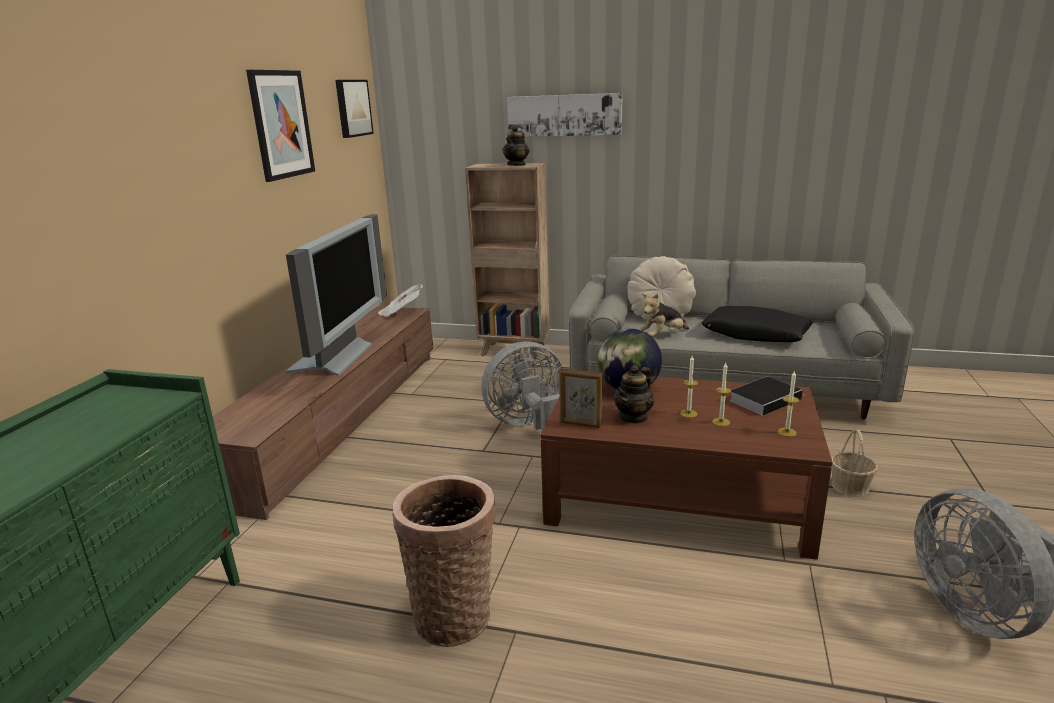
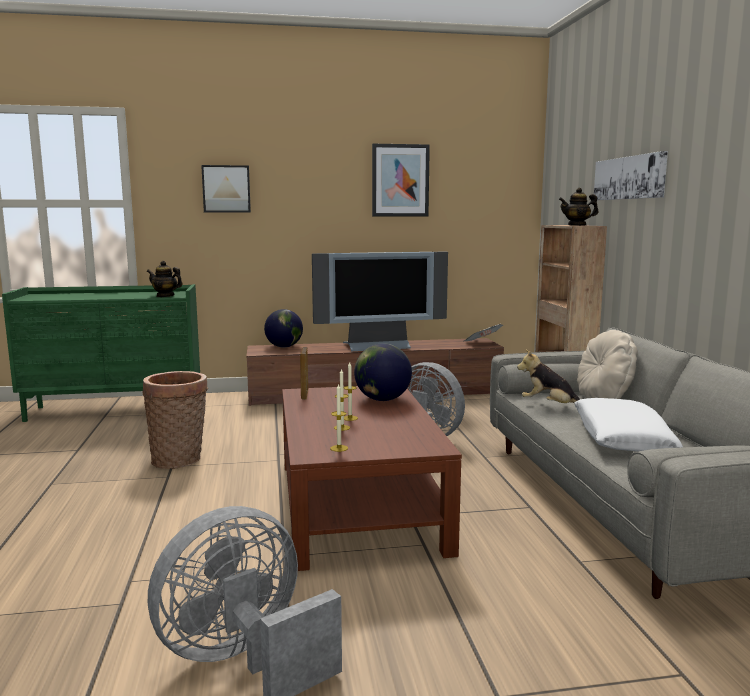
camera: 65 degrees right, 10 degrees down
picture [335,80,374,138] -> picture moved to [201,165,251,212]
teapot [614,365,654,424] -> teapot moved to [147,261,183,297]
black pillow [701,306,813,342] -> white pillow [574,398,683,451]
book [729,377,806,416] -> none
basket [831,429,878,497] -> none
none -> globe [264,309,303,348]

